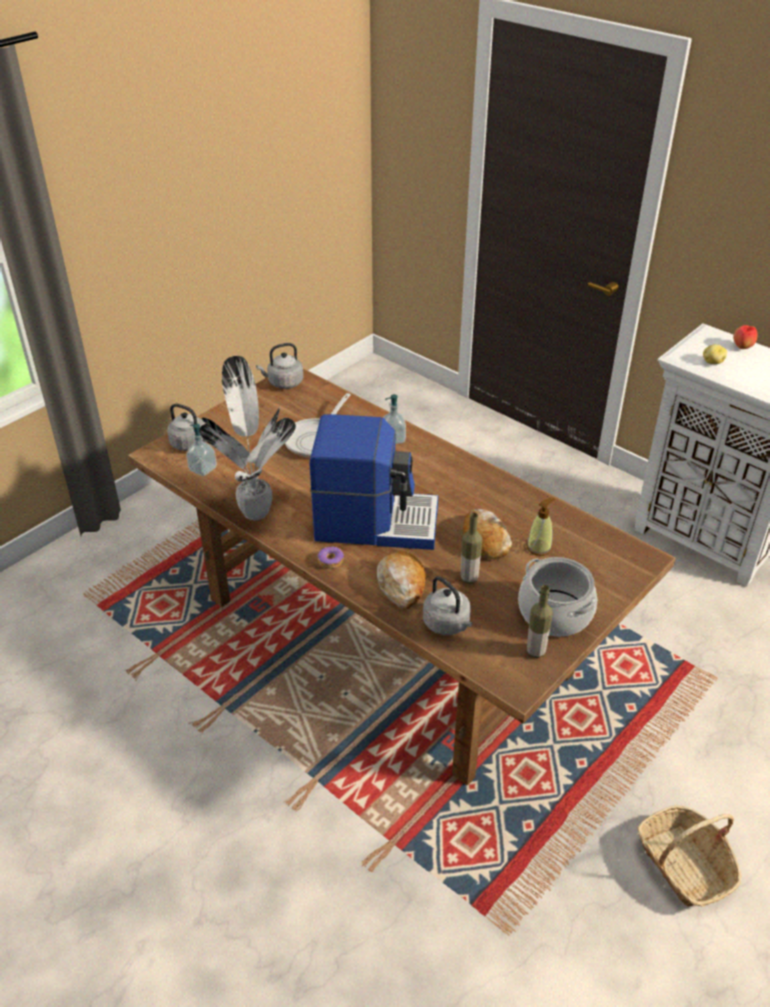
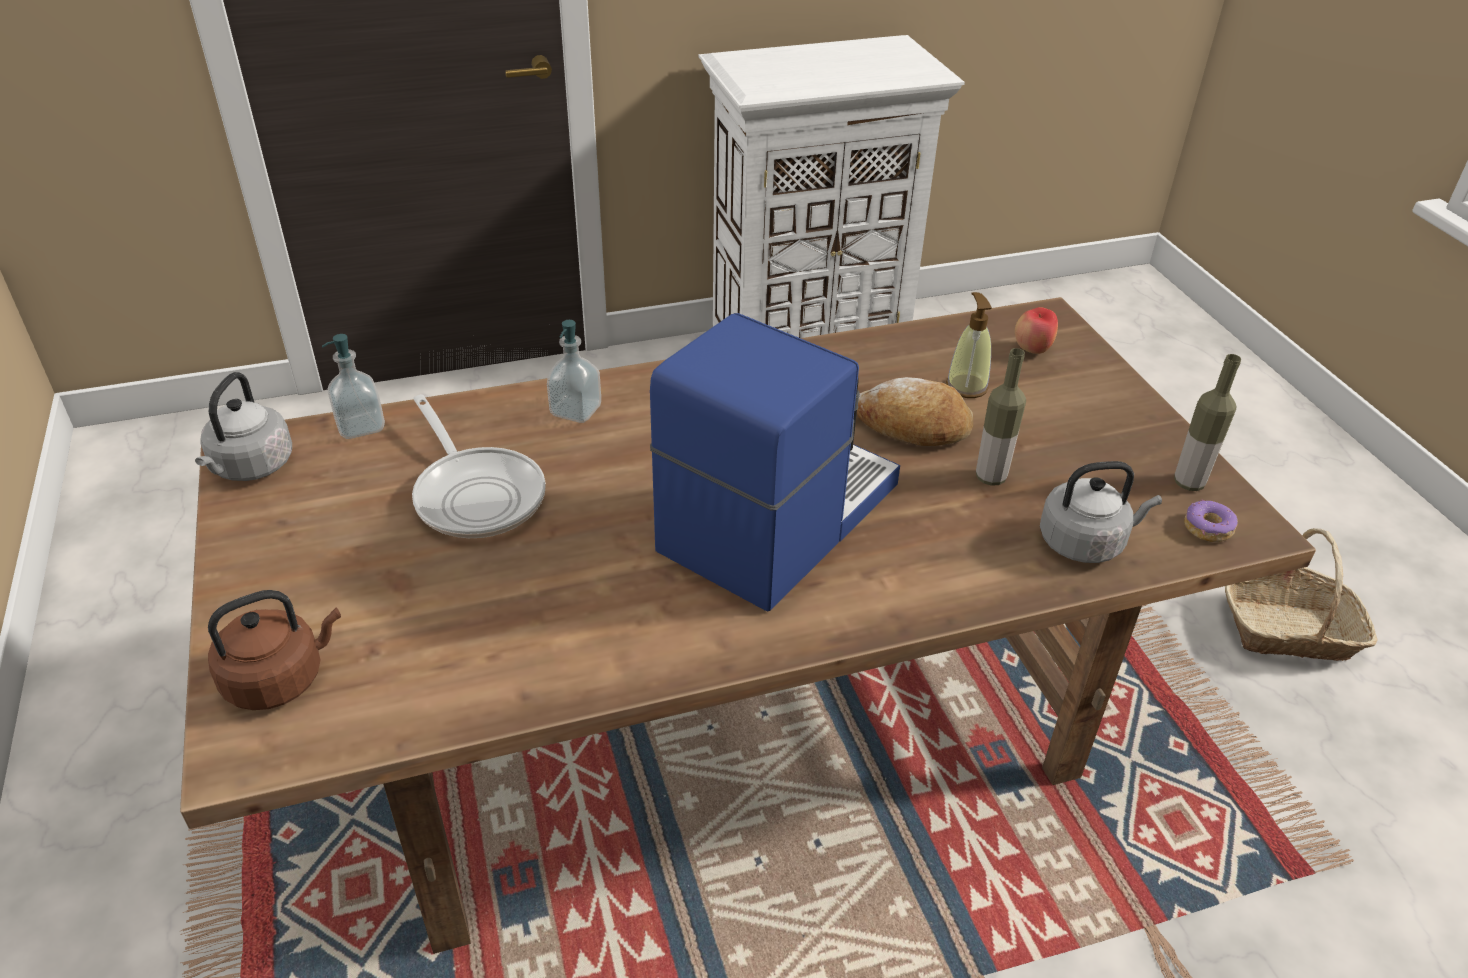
camera: 60 degrees left, 0 degrees up
grey kettle [167,404,206,451] -> brown kettle [208,590,341,710]
soap dispenser [186,424,217,476] -> soap dispenser moved to [322,334,385,439]
potted plant [199,356,296,520] -> none
donut [317,546,344,569] -> donut moved to [1184,500,1238,542]
bread [377,551,426,610] -> none
cooking pot [518,557,597,636] -> none
potato [703,344,727,364] -> none
apple [733,325,758,349] -> apple moved to [1015,307,1058,354]

